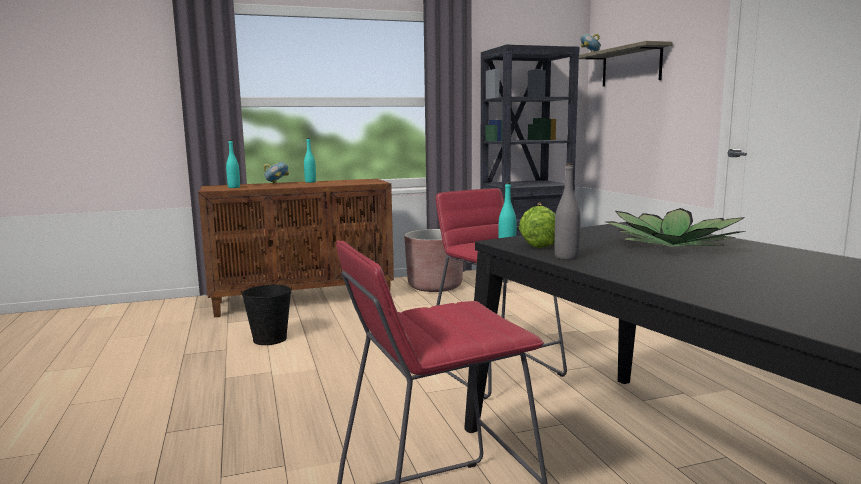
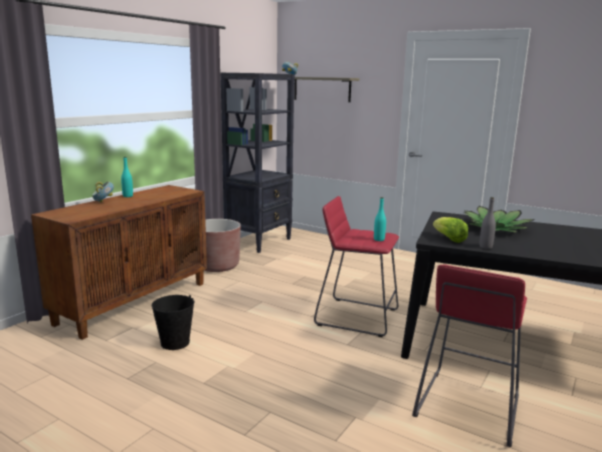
camera: 40 degrees left, 5 degrees up
turquoise bottle [226,140,240,188] -> none

